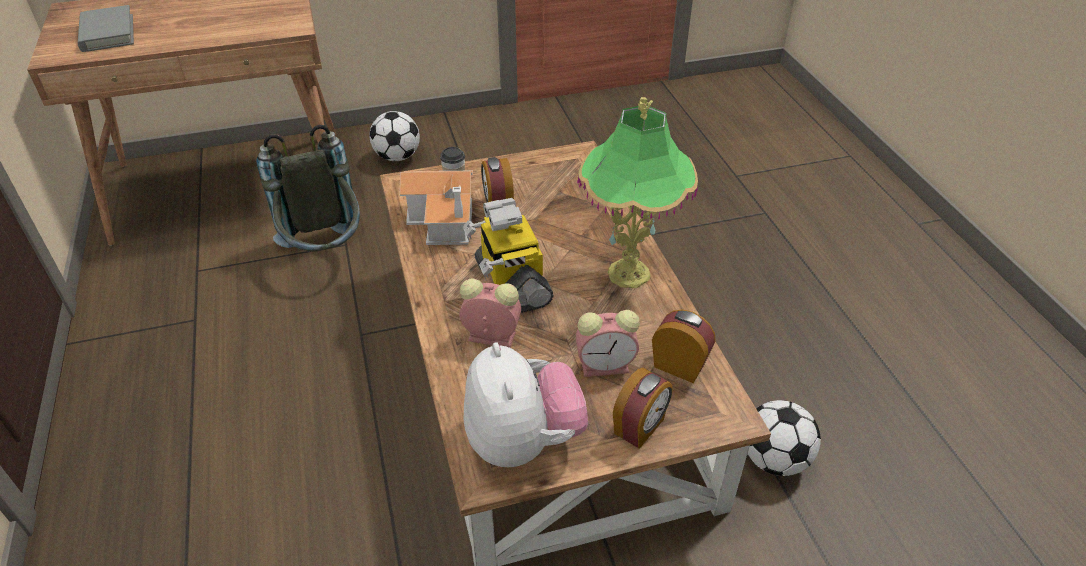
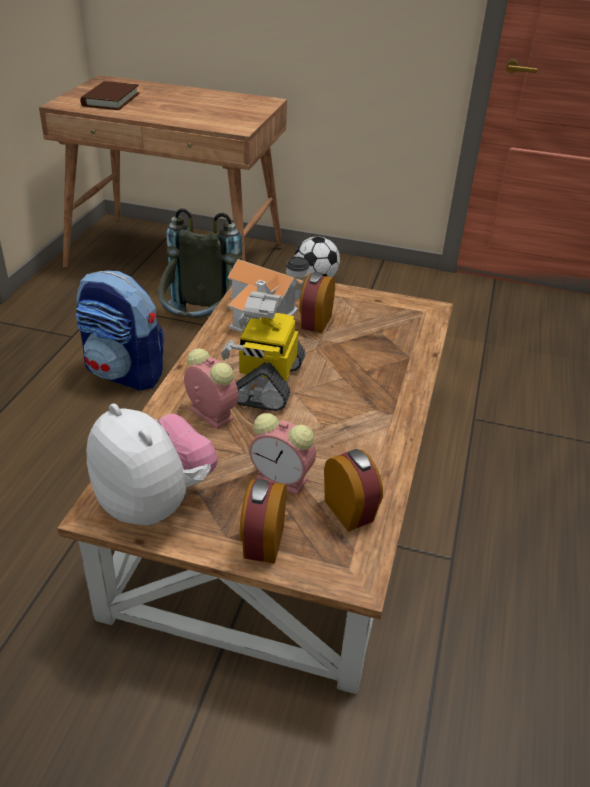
camera: 30 degrees right, 5 degrees down
grey book [78,5,134,52] -> brown book [80,81,139,110]
plush toy [464,342,588,467] -> plush toy turned 60 degrees counterclockwise [86,403,218,526]
table lamp [577,97,698,288] -> none
alarm clock [613,368,672,449] -> alarm clock turned 120 degrees clockwise [240,479,287,564]
football [748,400,821,476] -> none
none -> backpack [76,270,164,391]

